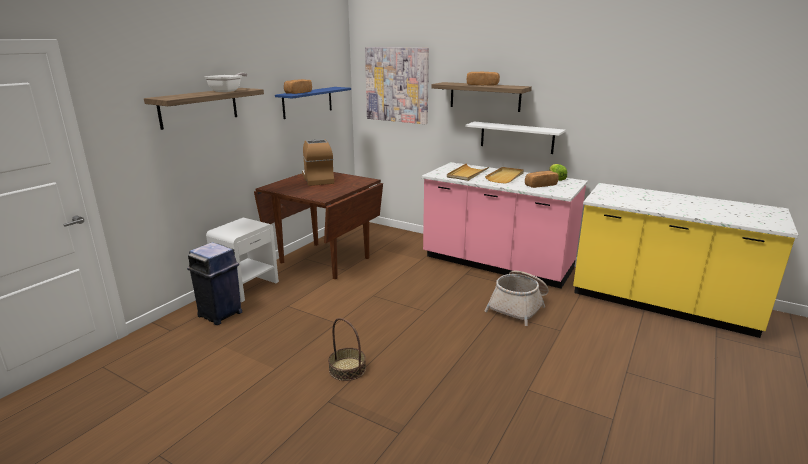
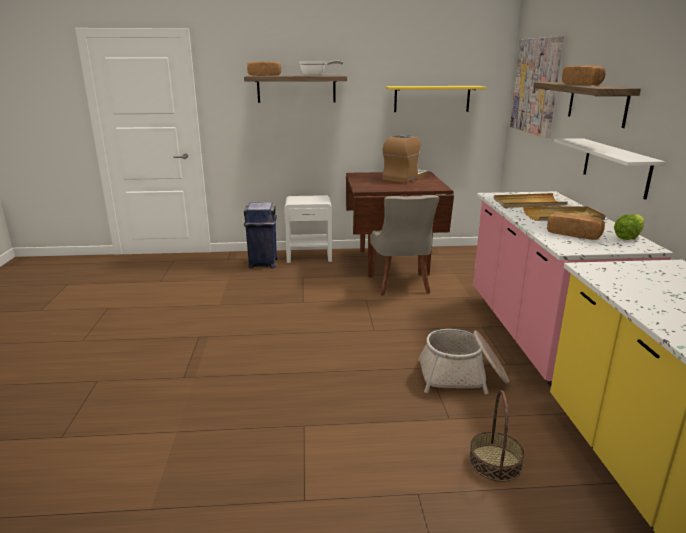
camera: 55 degrees right, 0 degrees up
blue shelf [275,87,351,119] -> yellow shelf [386,86,487,112]
bread [284,79,312,94] -> bread moved to [247,62,281,76]
basket [328,318,366,381] -> basket moved to [469,390,524,482]
none -> grey chair [370,195,440,296]

